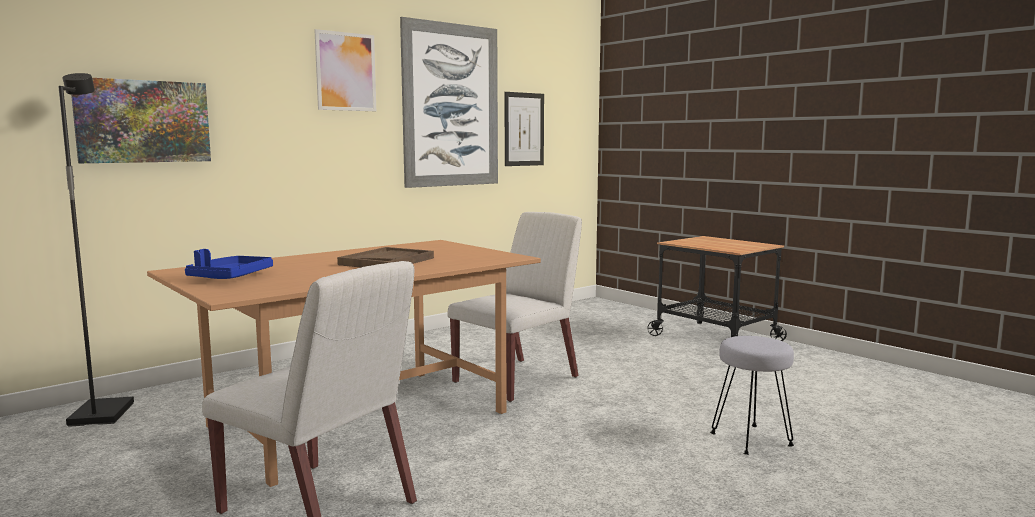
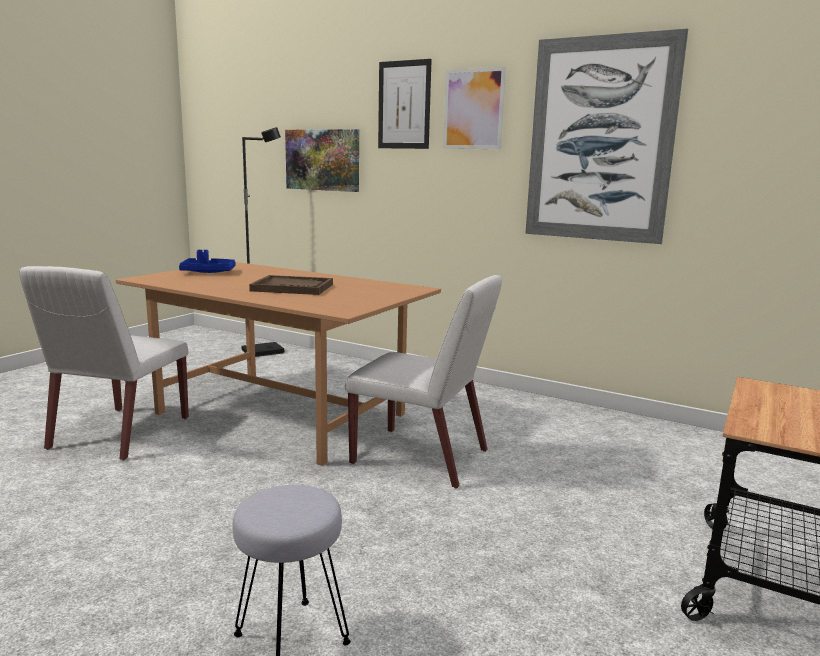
camera: 70 degrees right, 5 degrees up
picture [505,92,544,166] -> picture moved to [378,59,432,149]

